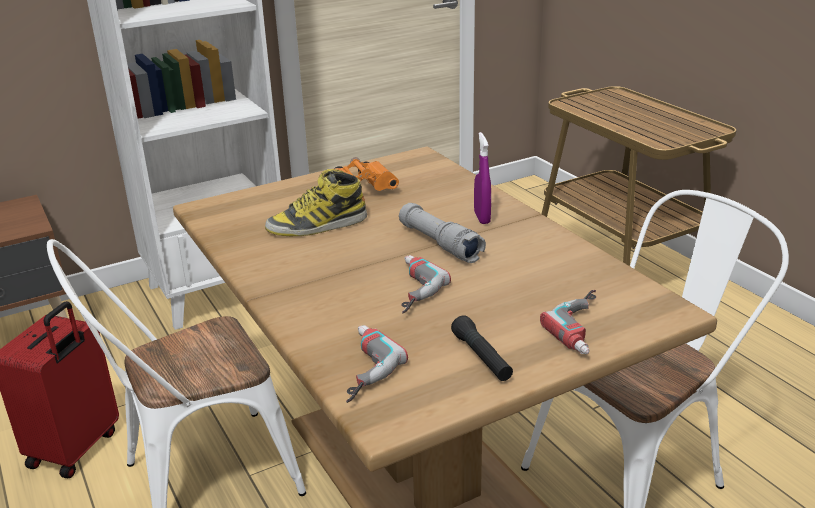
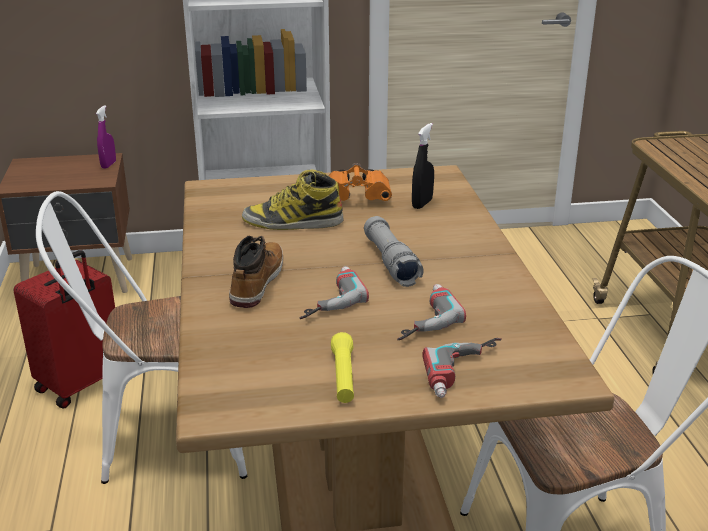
camera: 20 degrees right, 0 degrees up
power drill [346,325,408,403] -> power drill moved to [397,284,466,340]
black flashlight [451,315,513,381] -> yellow flashlight [331,332,354,403]
purple spray bottle [474,132,491,224] -> purple spray bottle moved to [96,105,116,169]
none -> boot [229,236,283,308]
none -> black spray bottle [412,123,434,209]

